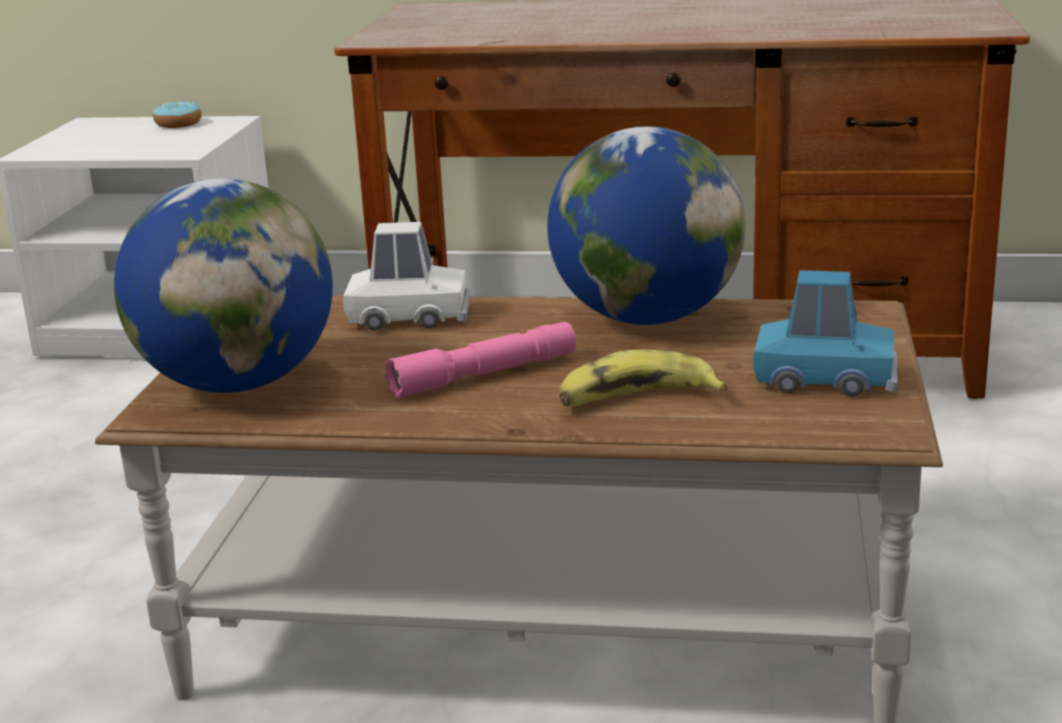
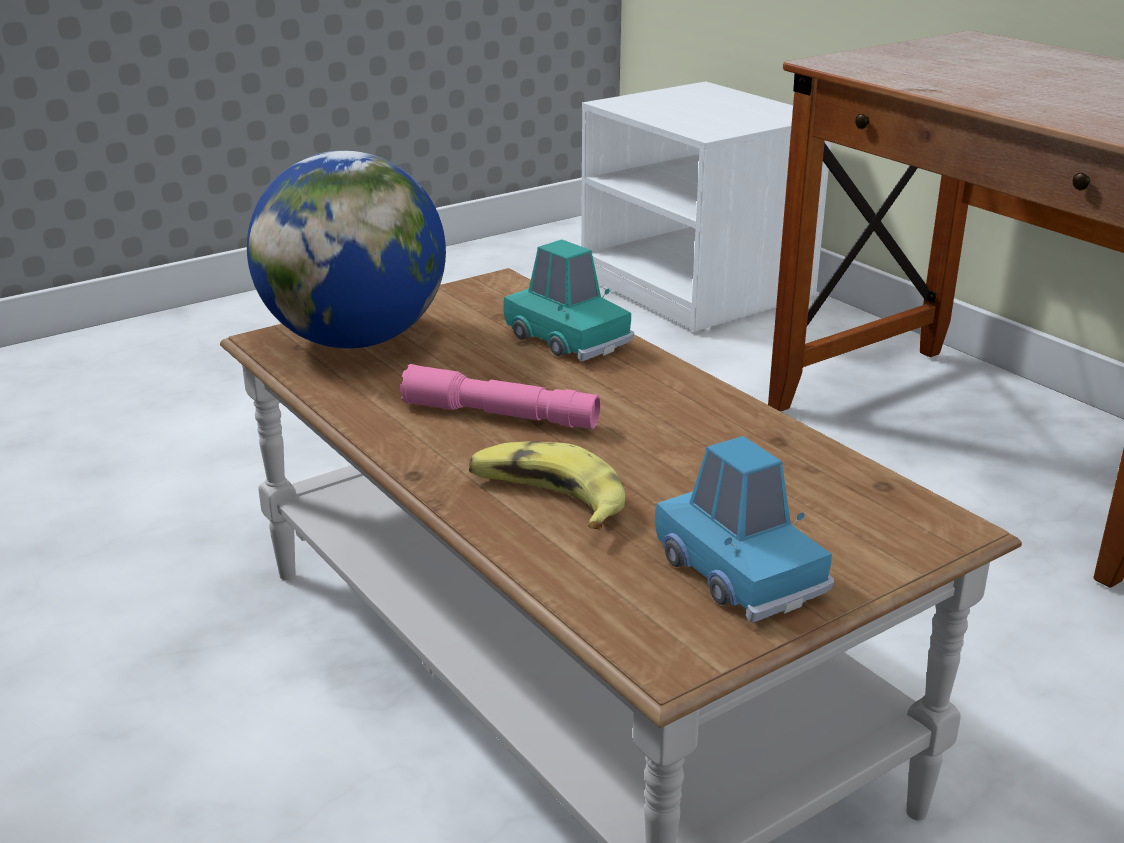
camera: 45 degrees right, 5 degrees up
donut [153,101,202,128] -> none
white toy car [343,222,470,330] -> turquoise toy car [503,240,634,361]
globe [547,126,745,325] -> none

